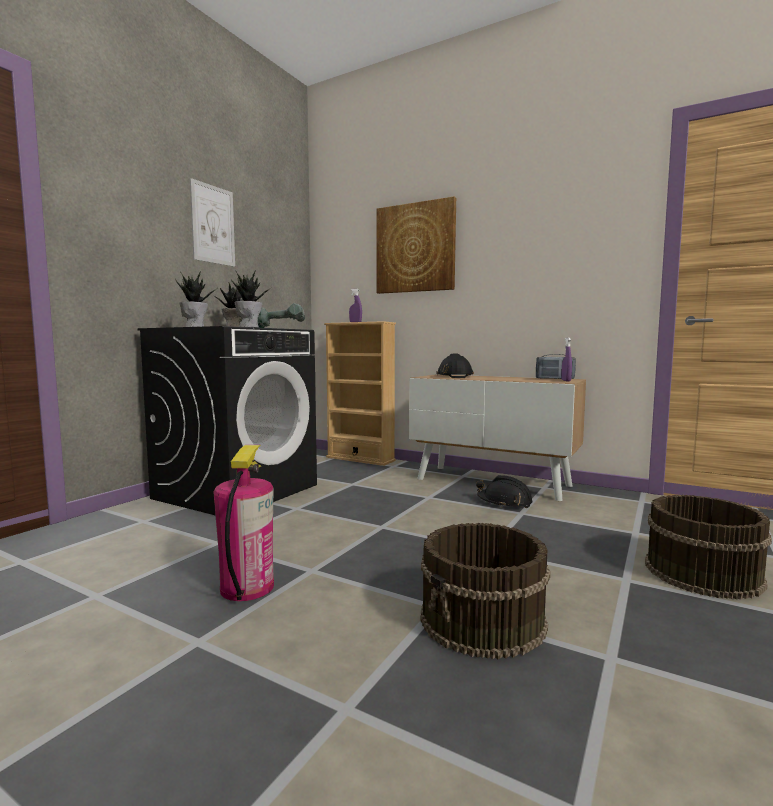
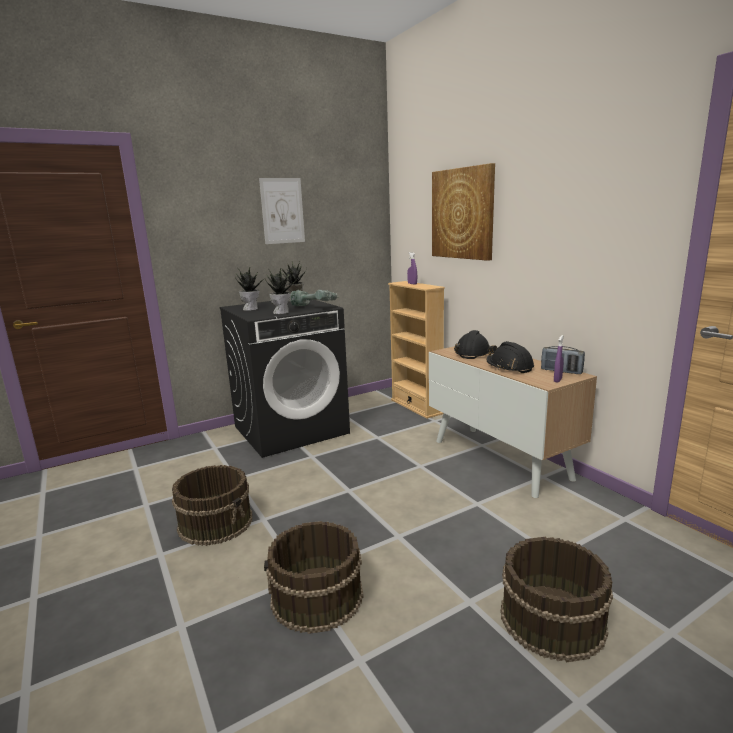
camera: 30 degrees right, 10 degrees up
fire extinguisher [213,445,274,601] -> brown bucket [172,465,252,546]
black hard hat [476,475,533,508] -> black hard hat moved to [486,341,534,373]

